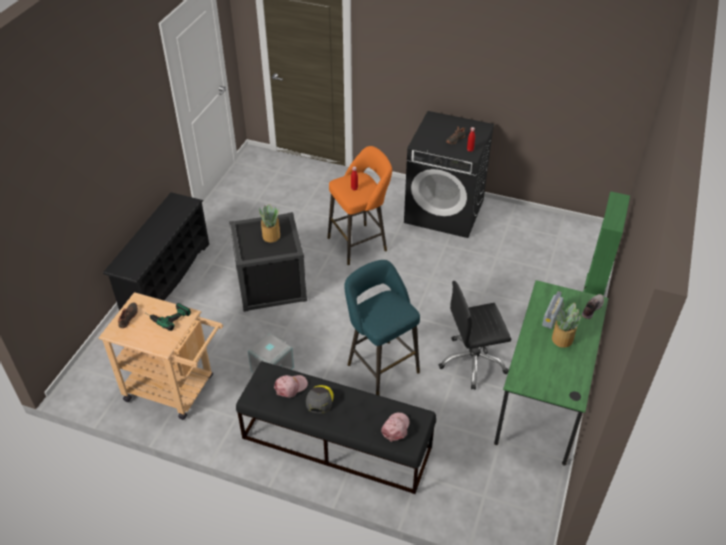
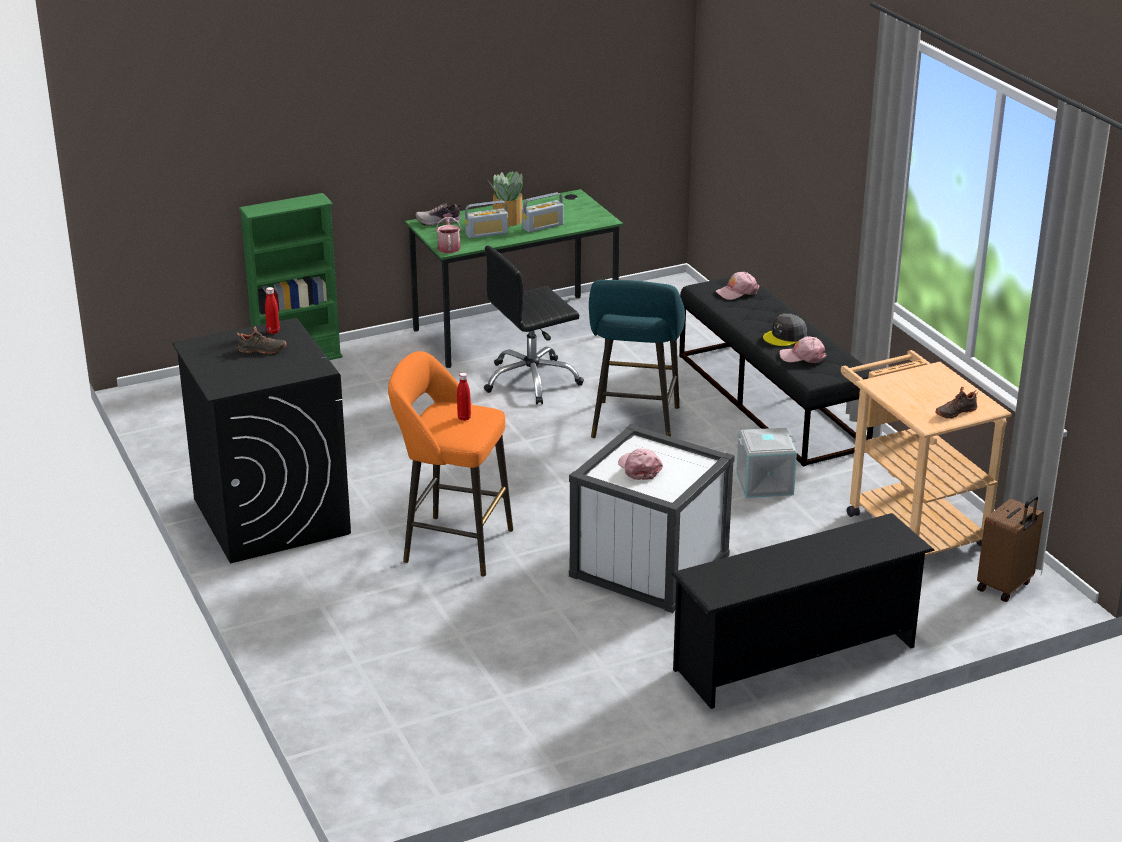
camera: 135 degrees left, 15 degrees down
power drill [146,303,191,331] -> none
black storage box [229,212,307,312] -> white storage box [569,424,735,613]
potted plant [259,204,280,243] -> pink cap [618,448,663,480]
black office chair [439,281,511,390] -> black office chair turned 120 degrees clockwise [484,246,584,405]
none -> watering can [436,213,461,253]
none -> radio [522,193,563,232]
none -> brown suitcase [977,495,1044,602]

